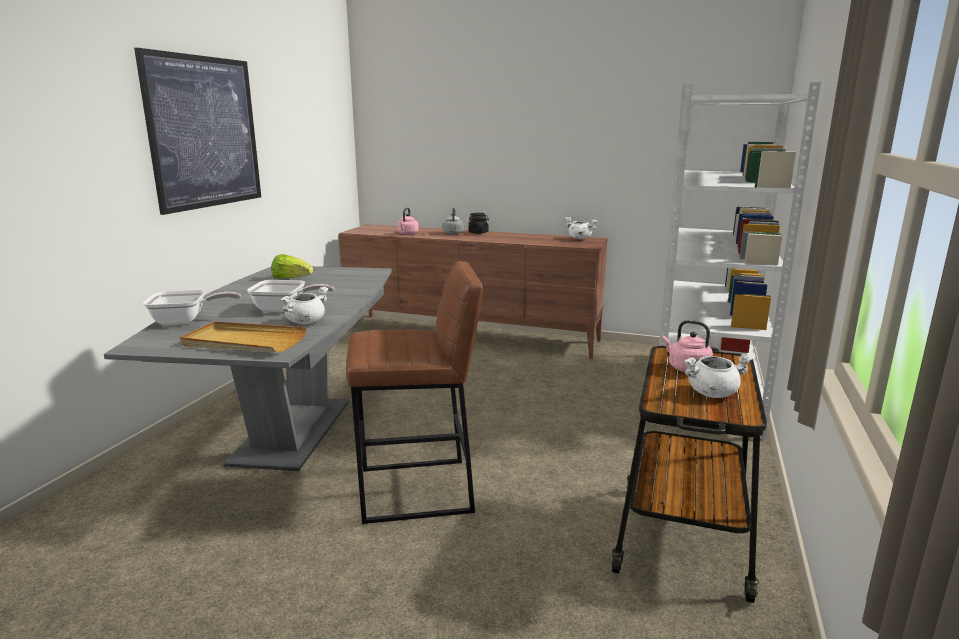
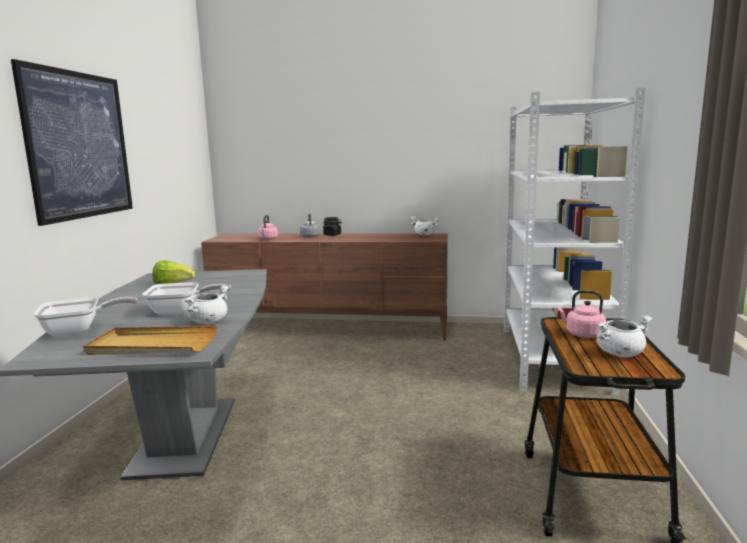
camera: 10 degrees left, 5 degrees down
brown stool [346,261,483,524] -> none

